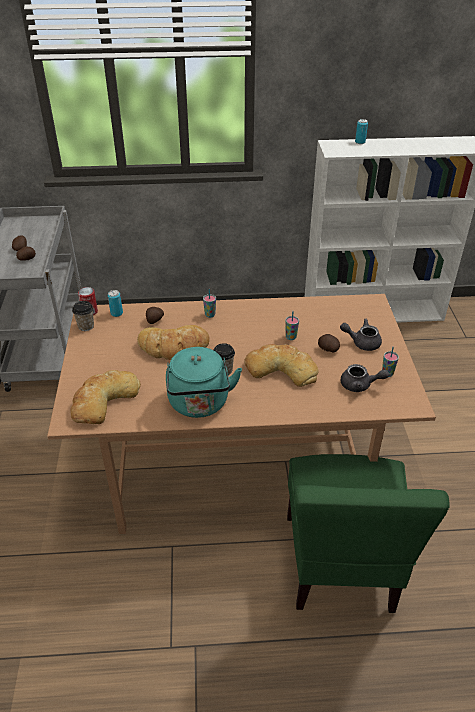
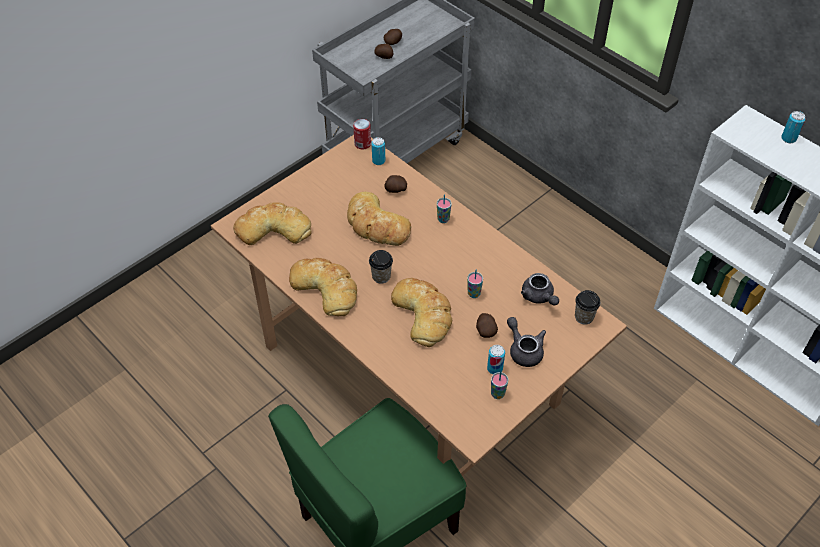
camera: 50 degrees right, 10 degrees up
cup [72,301,94,331] -> cup moved to [575,290,600,325]
turquoise kettle [166,347,242,418] -> bread [289,258,357,316]
grey teapot [341,364,389,392] -> grey teapot moved to [521,273,559,306]
none -> can [487,345,505,374]

